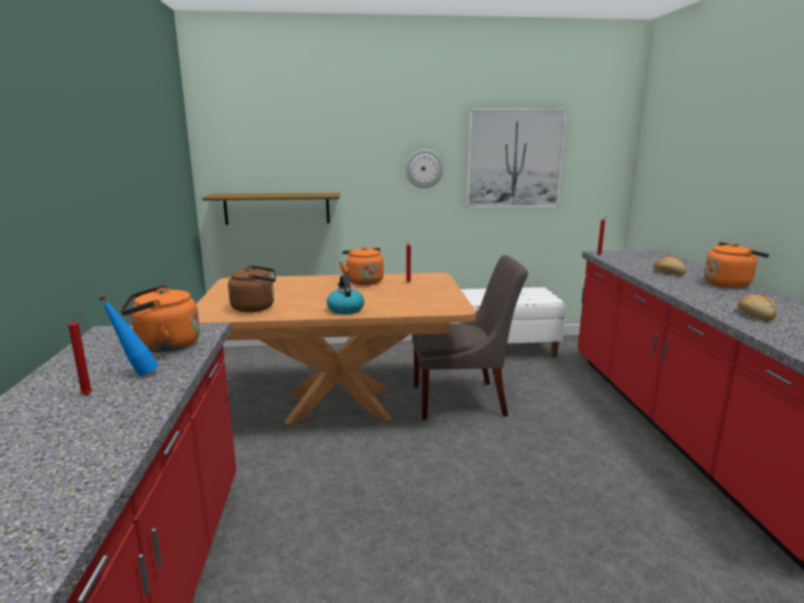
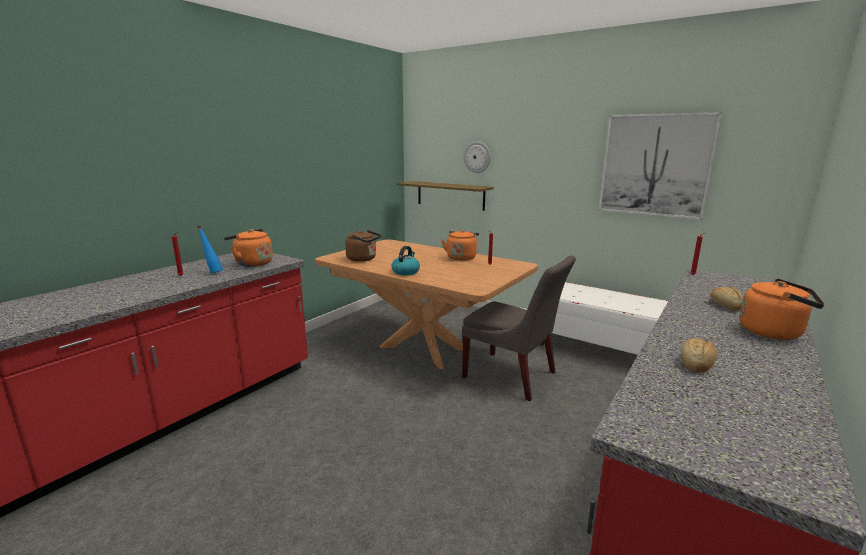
camera: 40 degrees right, 0 degrees up
wall clock [406,149,443,188] -> wall clock moved to [464,141,491,173]

